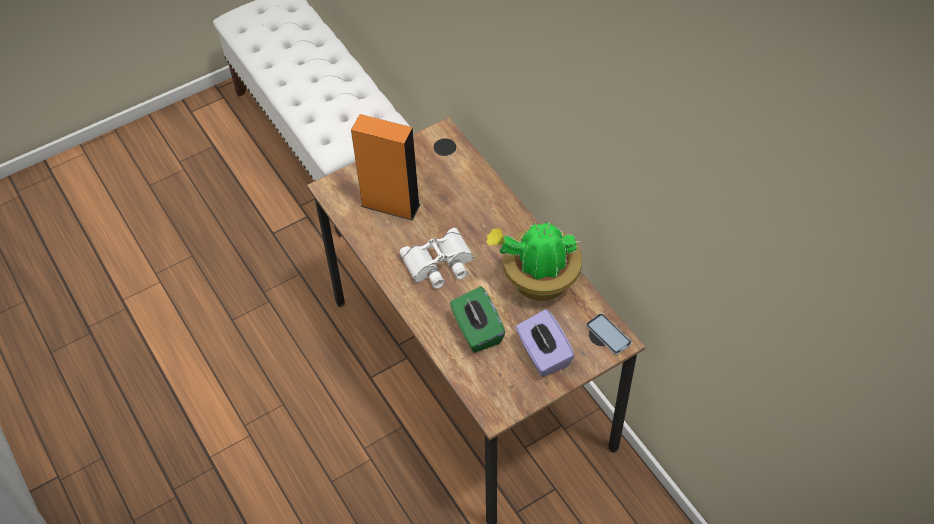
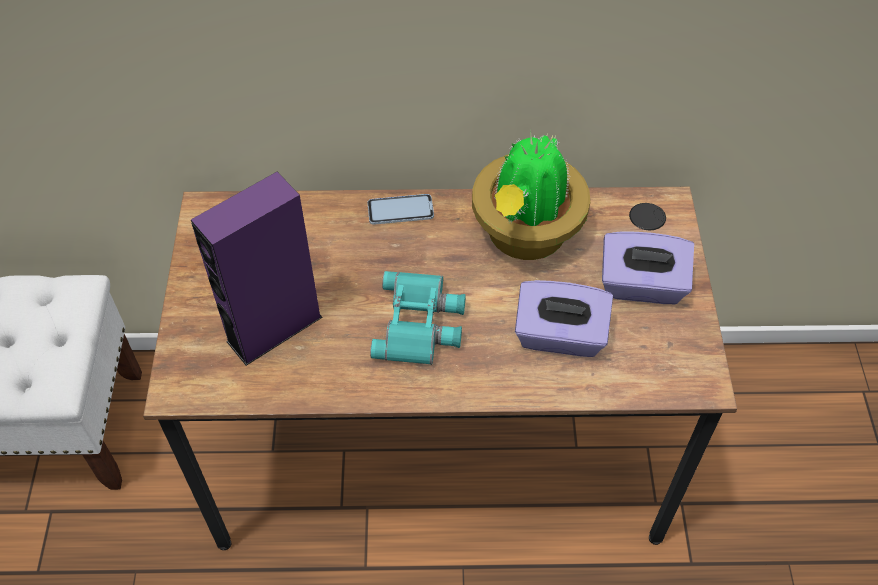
camera: 60 degrees left, 0 degrees up
orange speaker [351,114,420,221] -> purple speaker [191,172,323,366]
white binoculars [399,228,474,289] -> turquoise binoculars [370,271,466,365]
green tissue box [450,286,505,353] -> purple tissue box [515,280,613,357]
phone [586,313,632,355] -> phone moved to [367,194,434,225]

